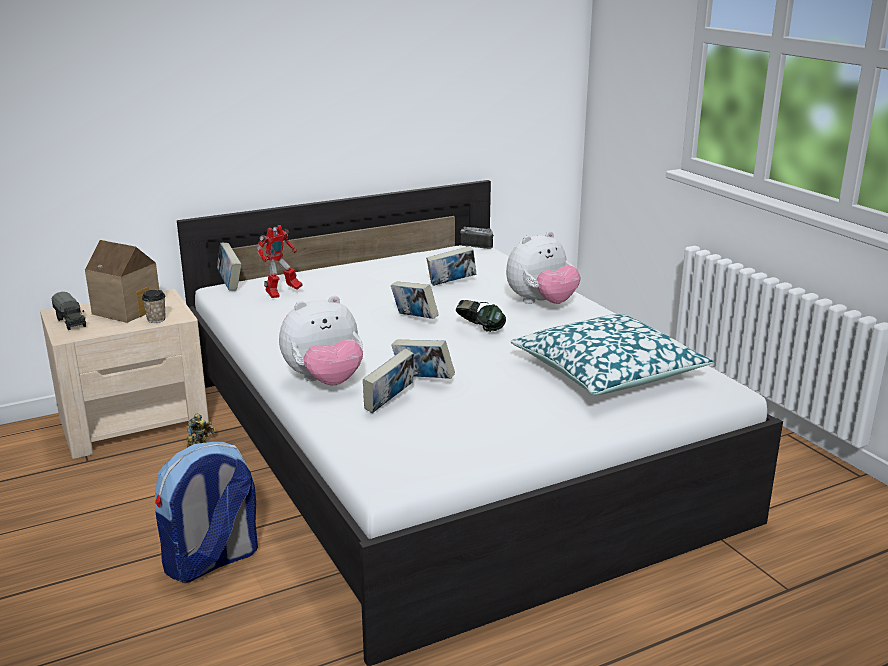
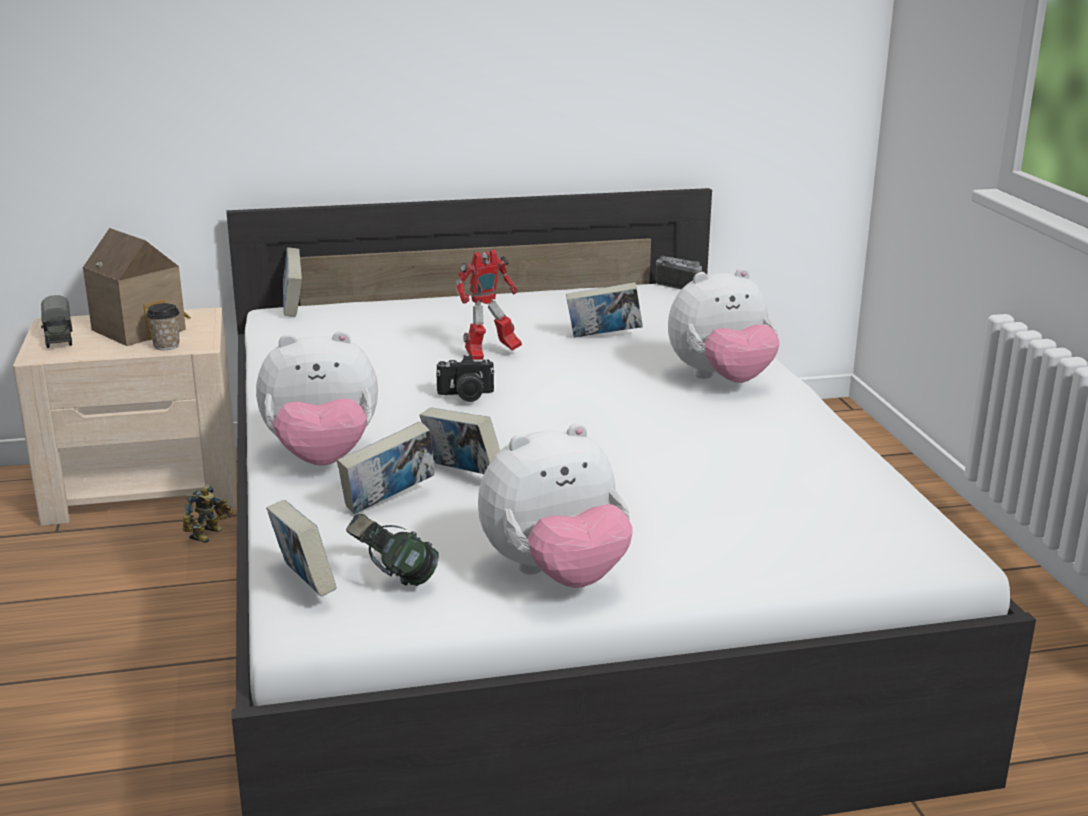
camera: 15 degrees right, 0 degrees up
backpack [155,442,258,582] -> none
toy robot [257,225,303,298] -> toy robot moved to [456,249,522,360]
book [391,281,439,319] -> book moved to [266,500,337,597]
headphones [456,300,506,332] -> headphones moved to [346,514,439,586]
pillow [511,314,714,395] -> none
none -> camera [436,355,495,402]
none -> plush toy [478,423,633,588]

